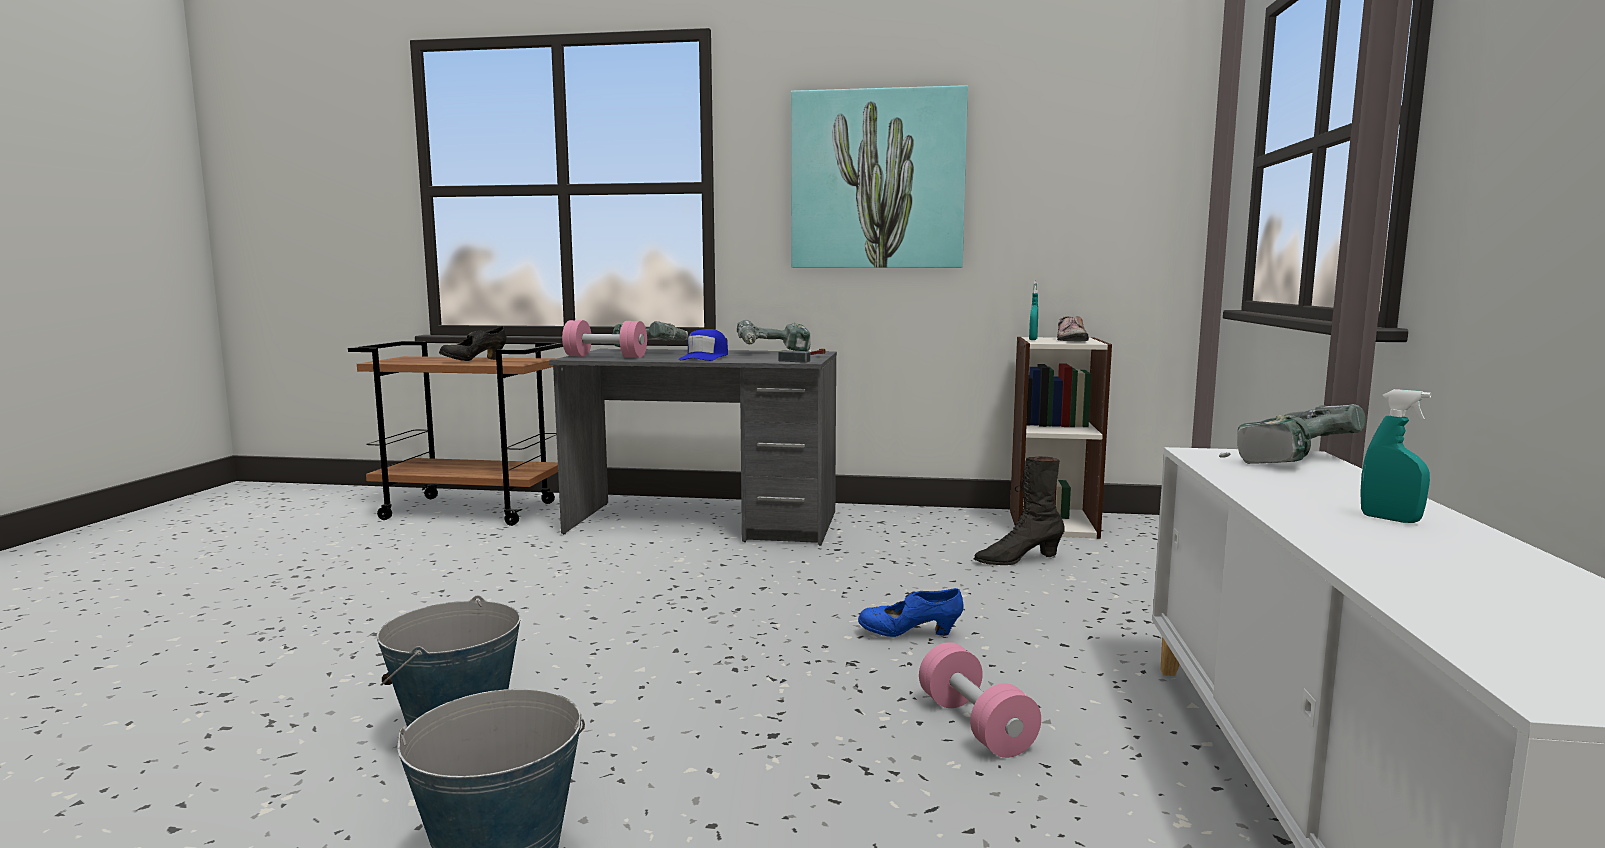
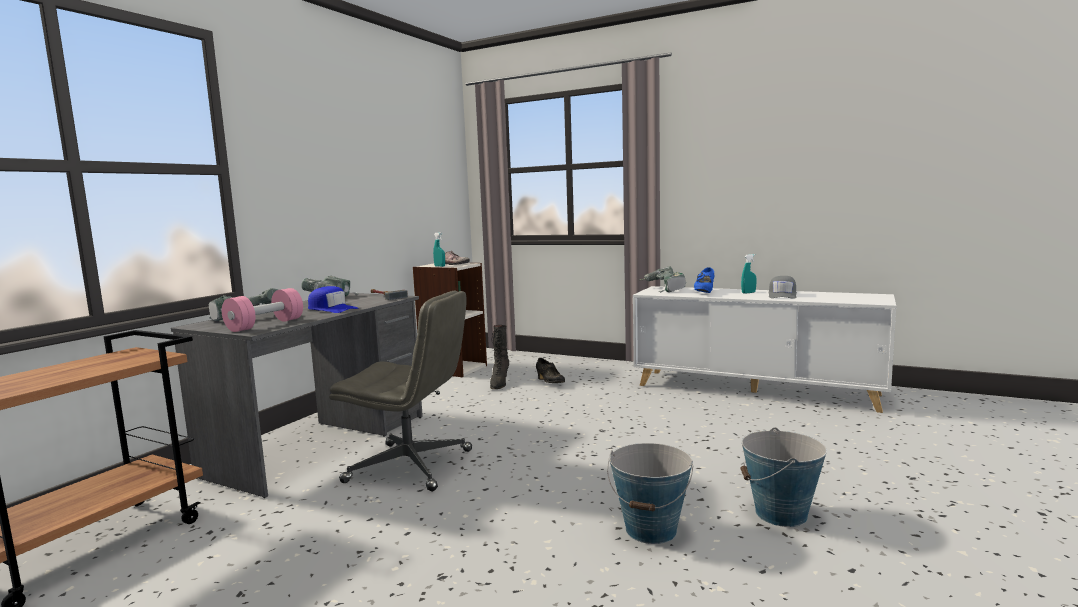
camera: 70 degrees left, 0 degrees up
black shoe [439,326,507,361] -> black shoe moved to [536,358,565,383]
picture [791,85,968,268] -> none
blue shoe [858,588,963,637] -> blue shoe moved to [694,267,714,293]
pink dumbbell [919,642,1041,758] -> none
none -> grey office chair [329,290,472,491]
none -> grey cap [769,276,797,299]

